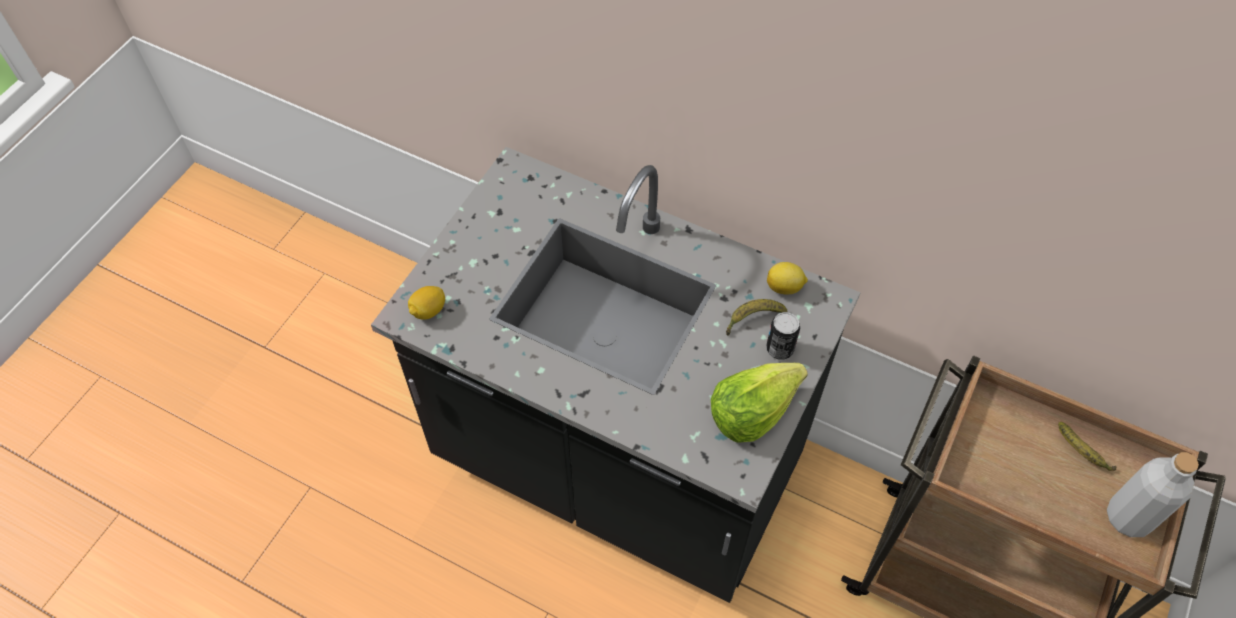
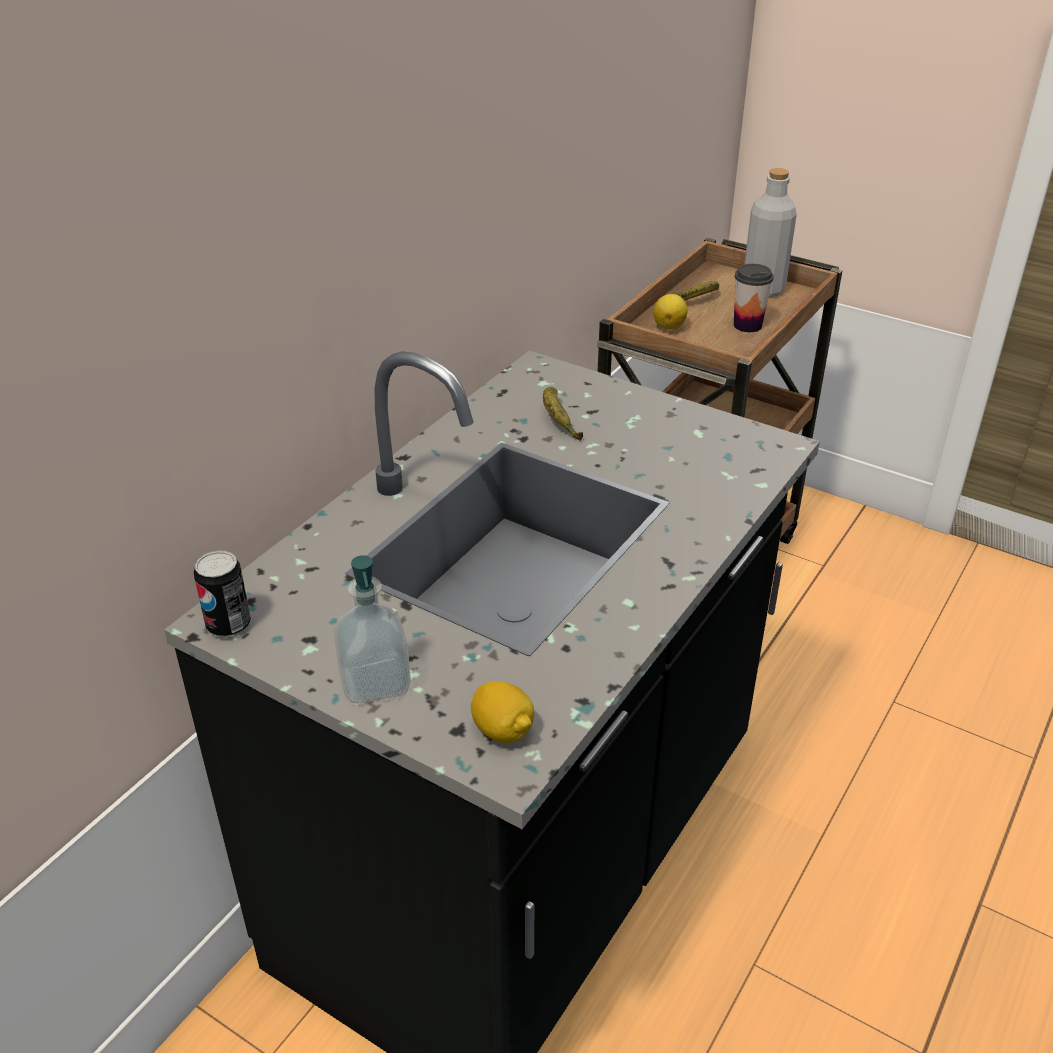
camera: 85 degrees left, 20 degrees down
lettuce [711,363,808,443] -> none
can [766,312,800,360] -> can moved to [194,550,251,638]
lemon [767,262,808,294] -> lemon moved to [653,294,688,330]
none -> soap dispenser [334,555,411,704]
none -> cup [734,264,774,332]

